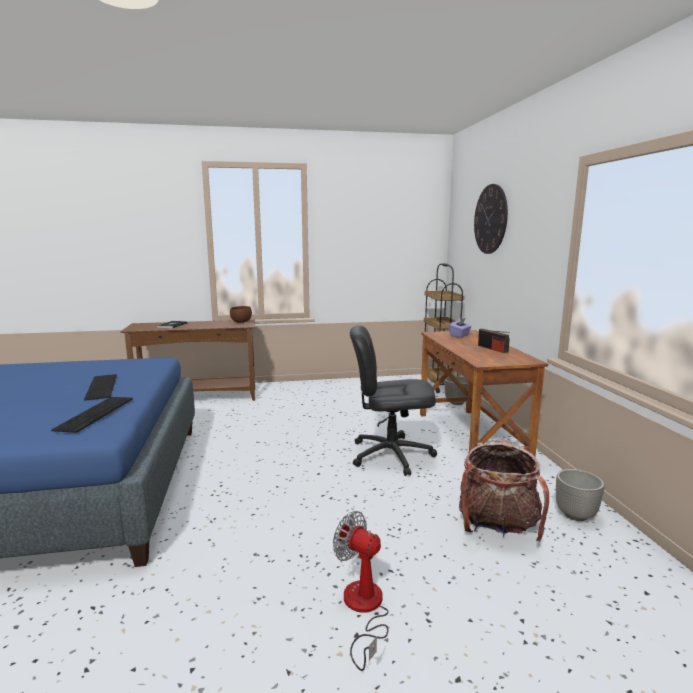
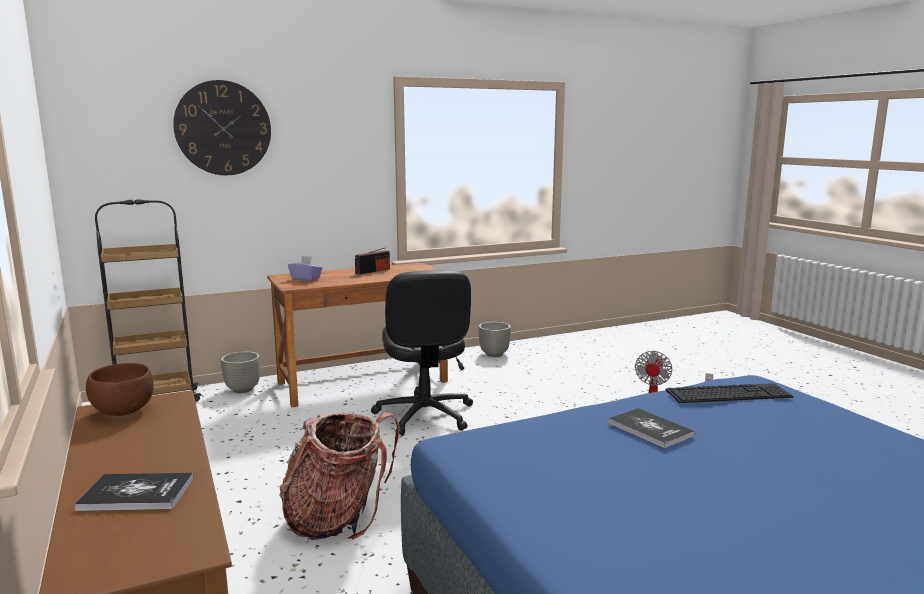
camera: 105 degrees left, 0 degrees up
keyboard [84,374,117,401] -> book [608,408,695,448]
backpack [459,439,549,542] -> backpack moved to [279,412,400,540]

